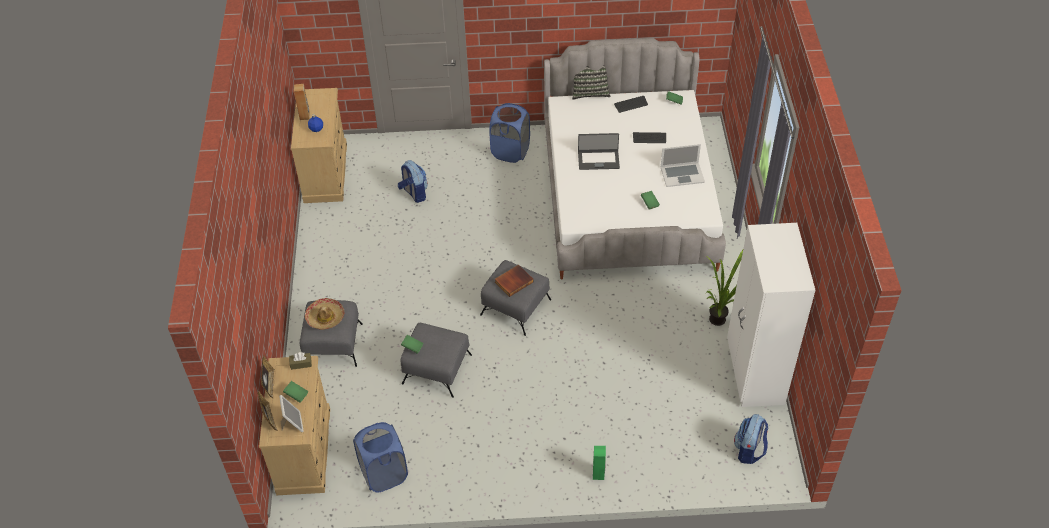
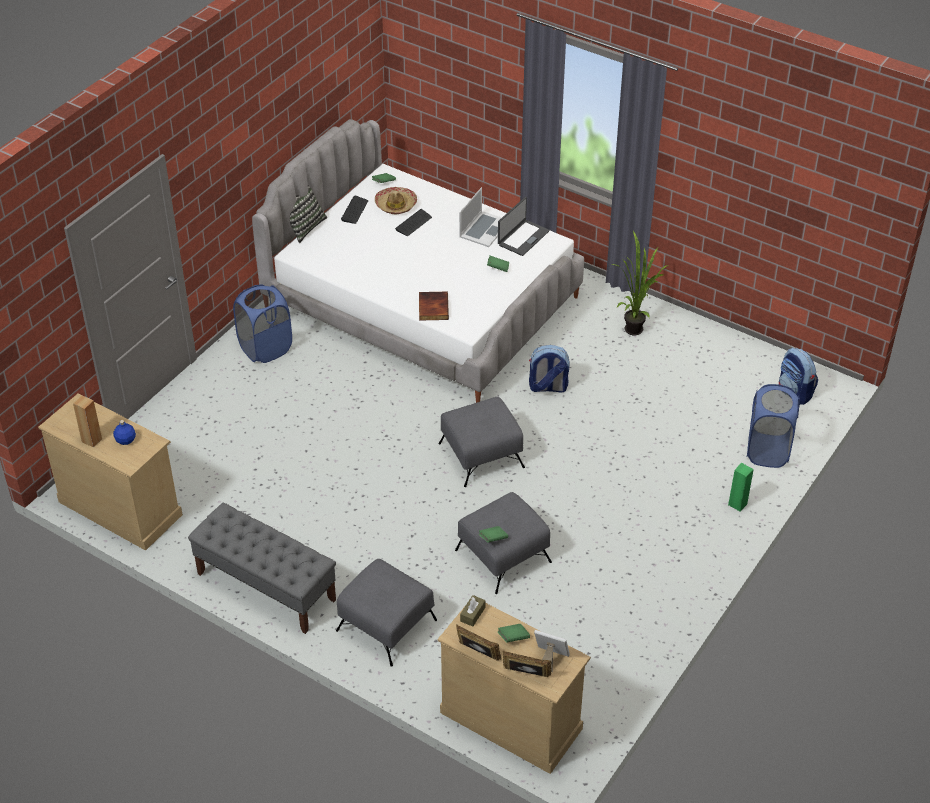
camera: 55 degrees left, 5 degrees down
hat [305,298,344,330] -> hat moved to [375,187,417,214]
blue laundry basket [353,422,408,492] -> blue laundry basket moved to [747,384,800,468]
backpack [398,160,428,203] -> backpack moved to [529,345,570,393]
book [495,265,534,297] -> book moved to [419,292,449,321]
laptop [578,133,620,170] -> laptop moved to [498,197,550,256]
white wardrobe [727,223,815,407] -> none
none -> grey bench [188,503,336,634]

